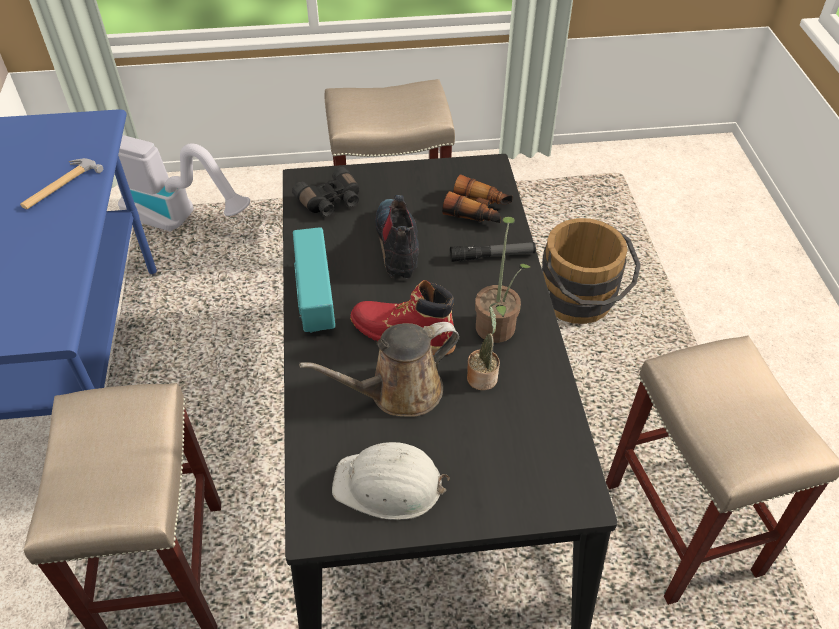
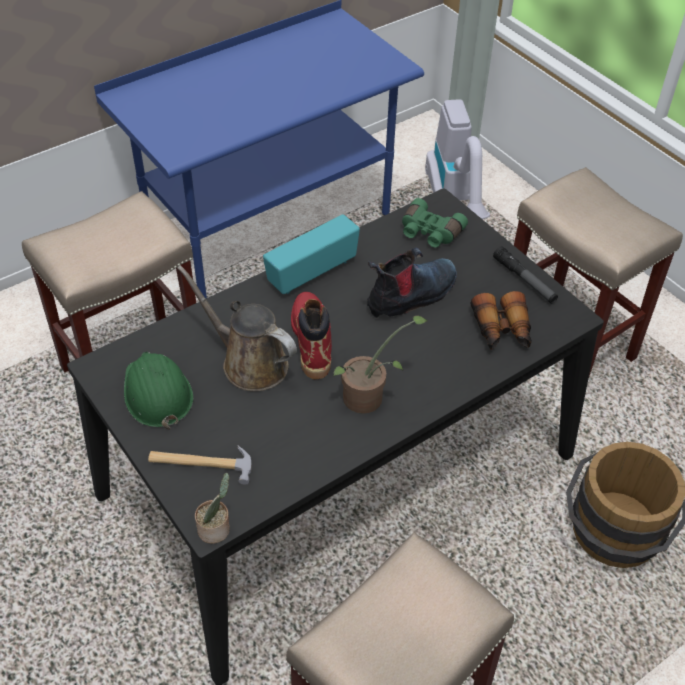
camera: 60 degrees right, 0 degrees up
hammer [20,158,103,210] -> hammer moved to [148,446,252,485]
black binoculars [292,167,359,216] -> green binoculars [402,198,468,247]
white hard hat [332,442,450,520] -> green hard hat [124,352,193,430]
flashlight [450,242,536,262] -> flashlight moved to [493,246,558,303]
potted plant [467,306,500,390] -> potted plant moved to [195,473,230,544]

